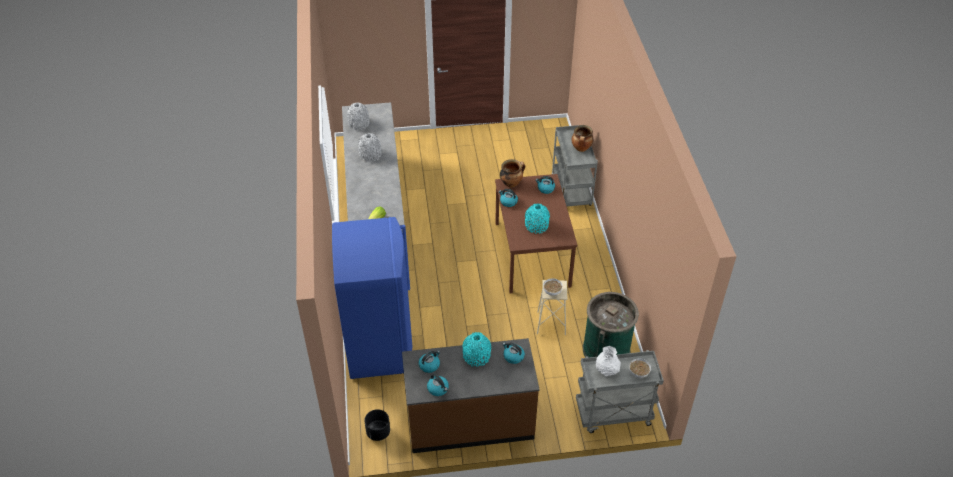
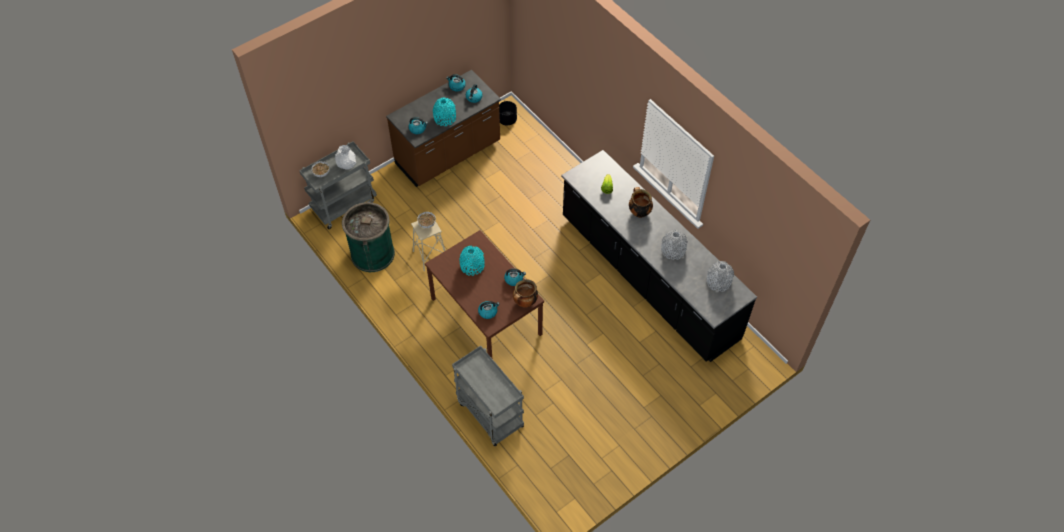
camera: 150 degrees right, 10 degrees up
blue fridge [332,217,412,379] -> none
cooking pot [571,125,593,152] -> cooking pot moved to [629,187,653,218]

